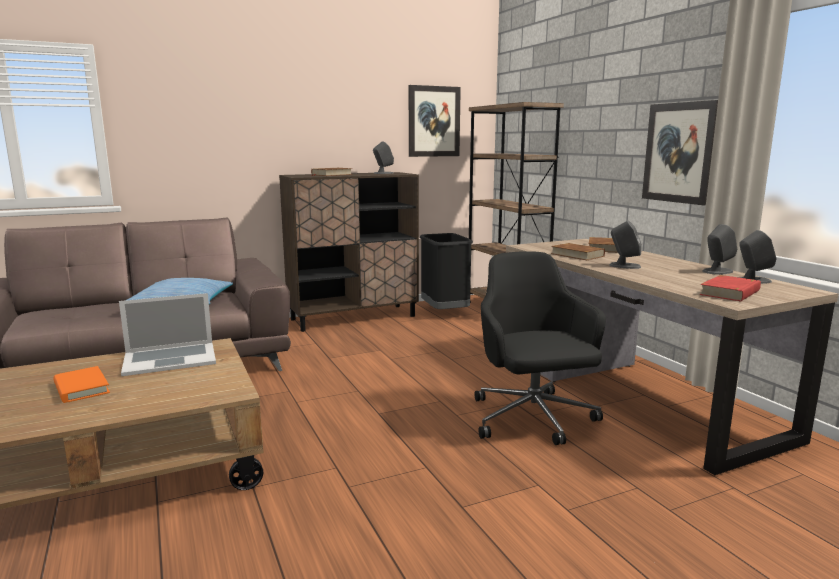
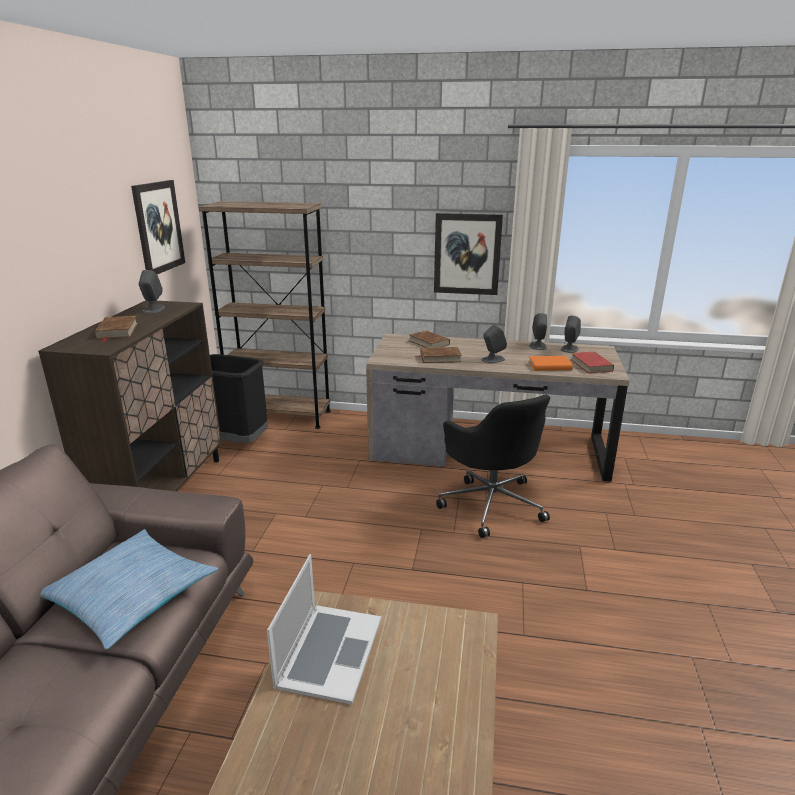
camera: 55 degrees left, 10 degrees up
orange book [54,366,110,403] -> orange book moved to [528,356,573,371]
black office chair [474,251,606,445] -> black office chair turned 135 degrees counterclockwise [436,394,550,538]

